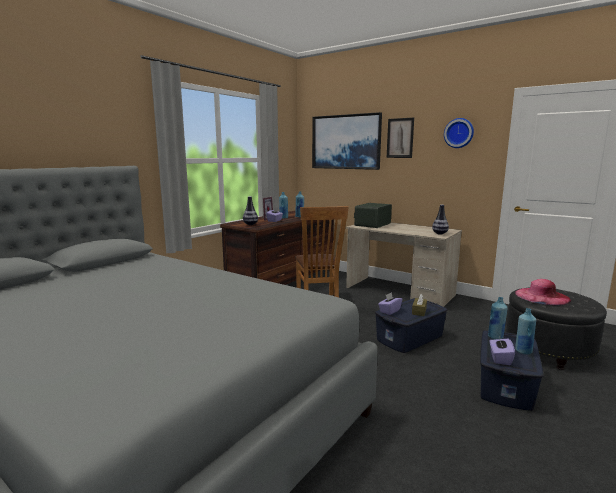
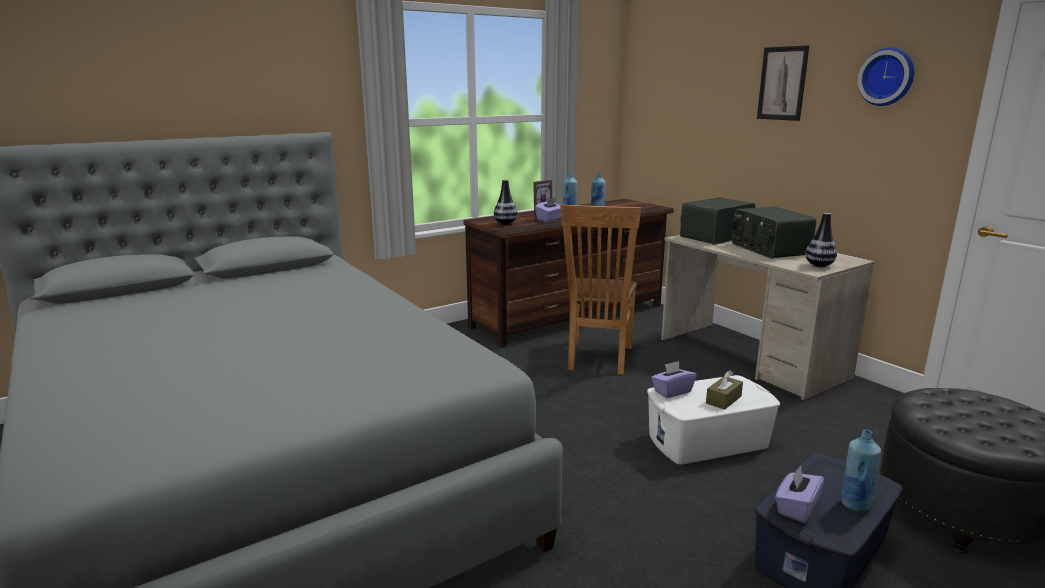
camera: 20 degrees right, 5 degrees up
picture [312,112,382,170] -> none
blue storage box [375,298,448,353] -> white storage box [647,375,780,465]
blue bottle [488,297,508,339] -> none
pink hat [515,279,571,306] -> none
none -> radio [732,206,816,259]

